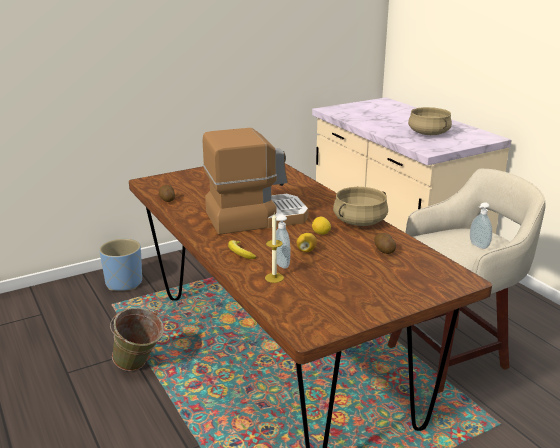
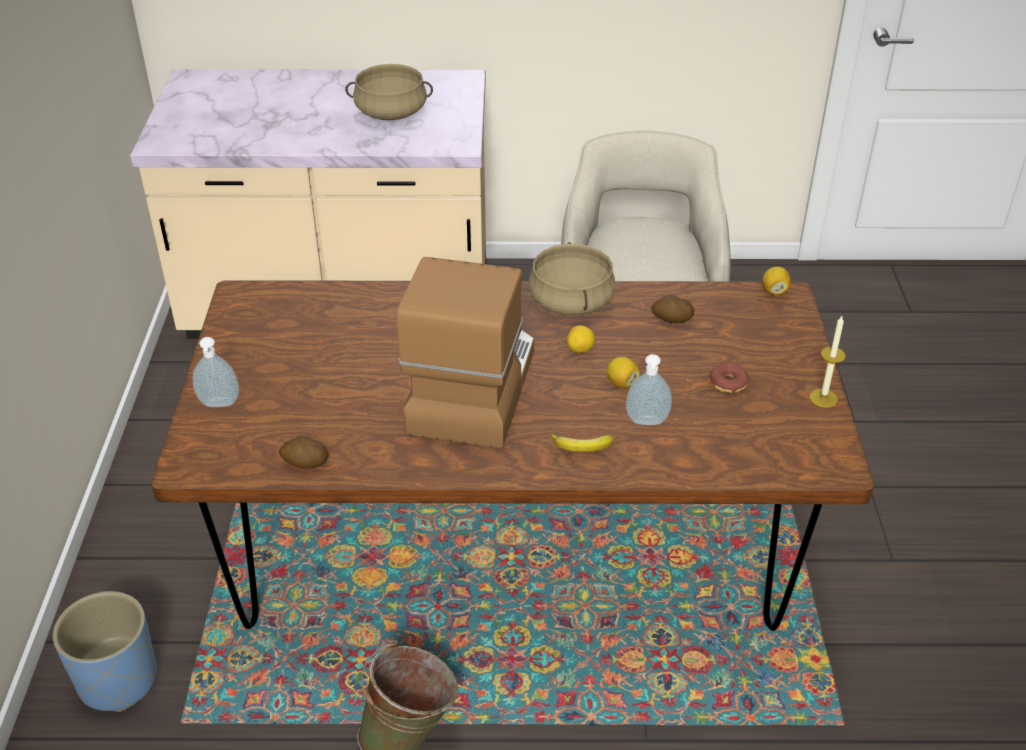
camera: 60 degrees left, 15 degrees up
candle [265,214,284,283] -> candle moved to [809,316,846,408]
soap dispenser [470,202,492,249] -> soap dispenser moved to [192,337,239,407]
none -> donut [710,362,749,393]
none -> lemon [762,267,791,295]

